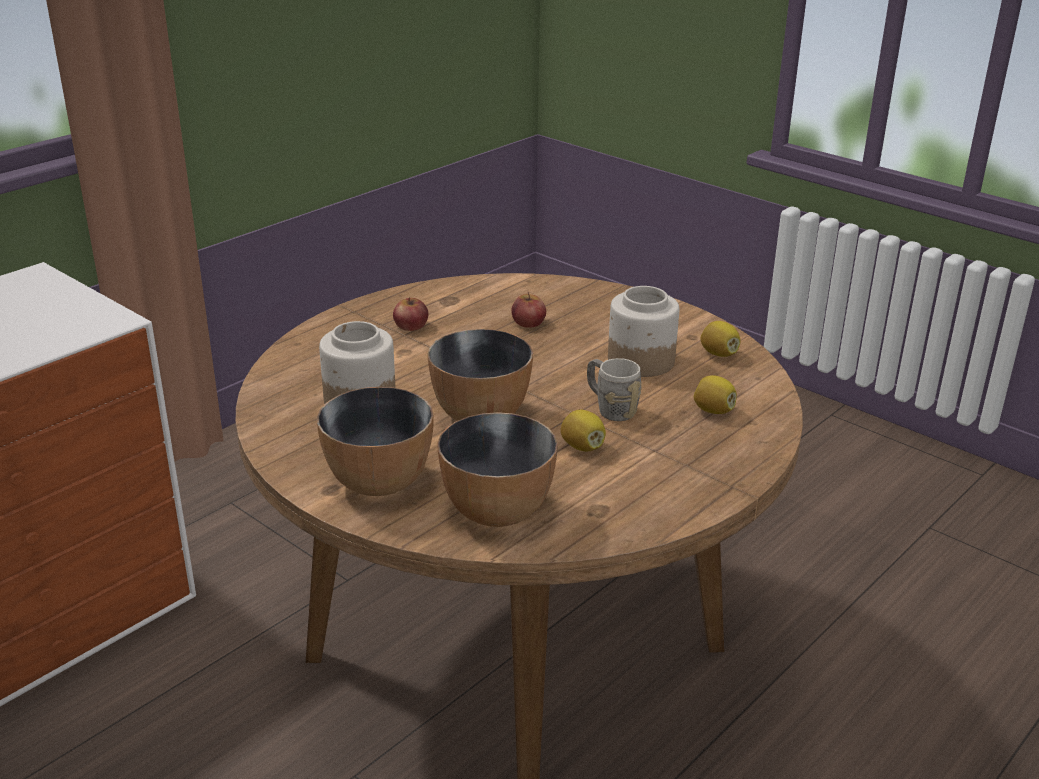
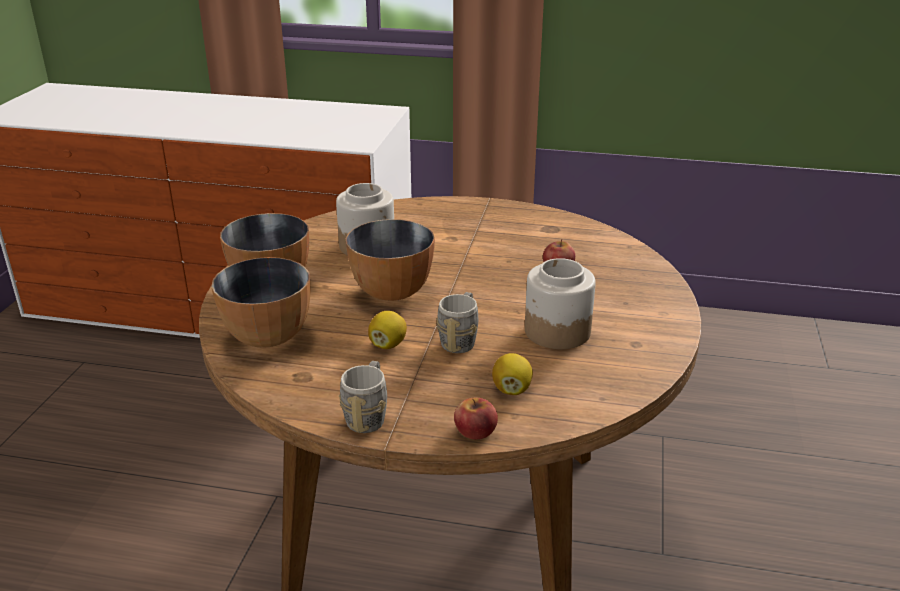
camera: 60 degrees right, 0 degrees up
apple [393,297,428,331] -> apple moved to [454,398,498,439]
lemon [700,321,741,357] -> none
none -> grey mug [339,361,387,433]

